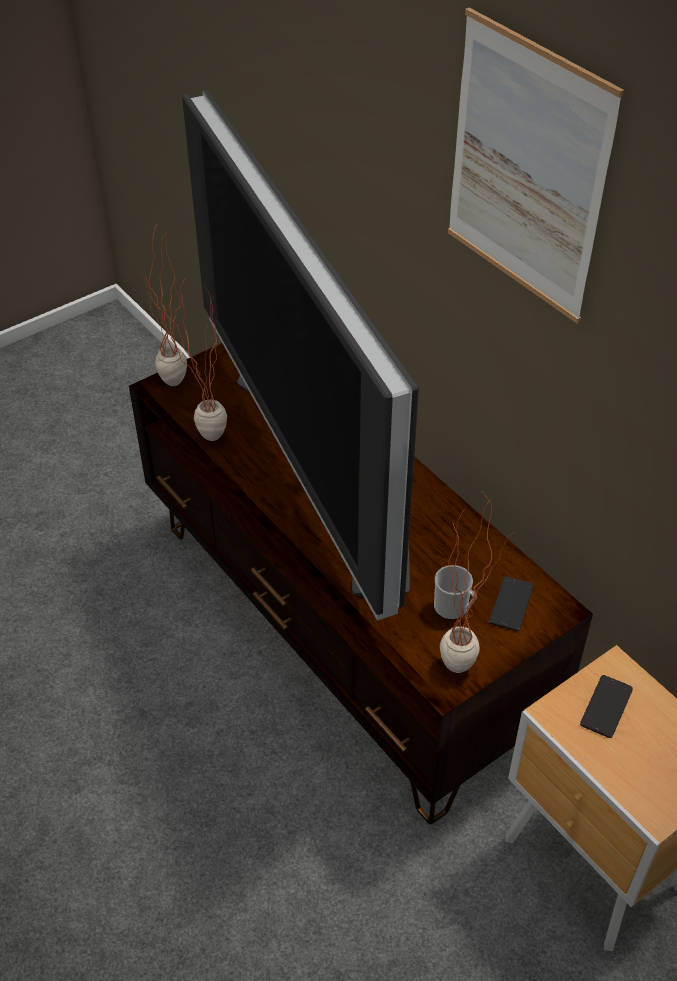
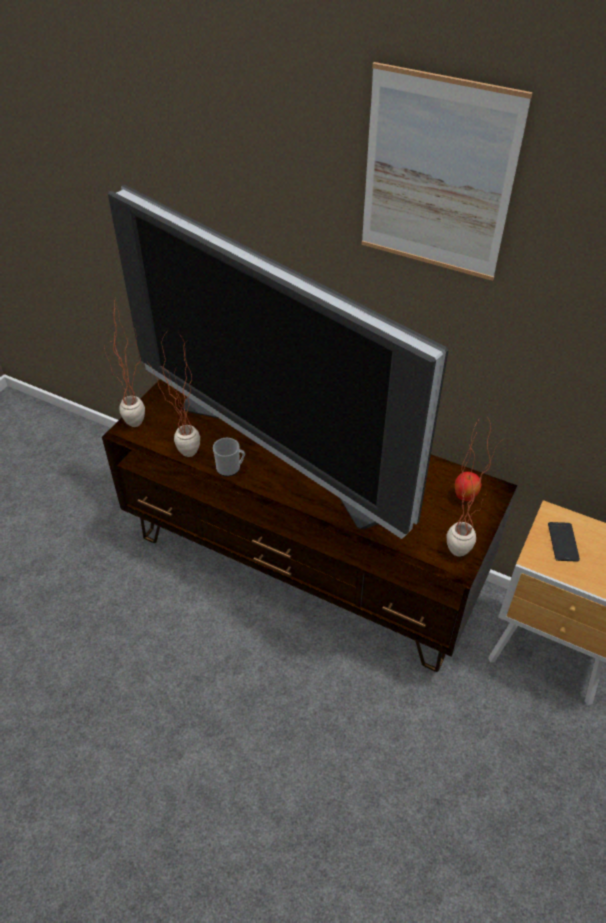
camera: 25 degrees left, 0 degrees up
mug [434,565,477,620] -> mug moved to [213,438,245,477]
phone [489,576,534,631] -> apple [455,472,482,501]

